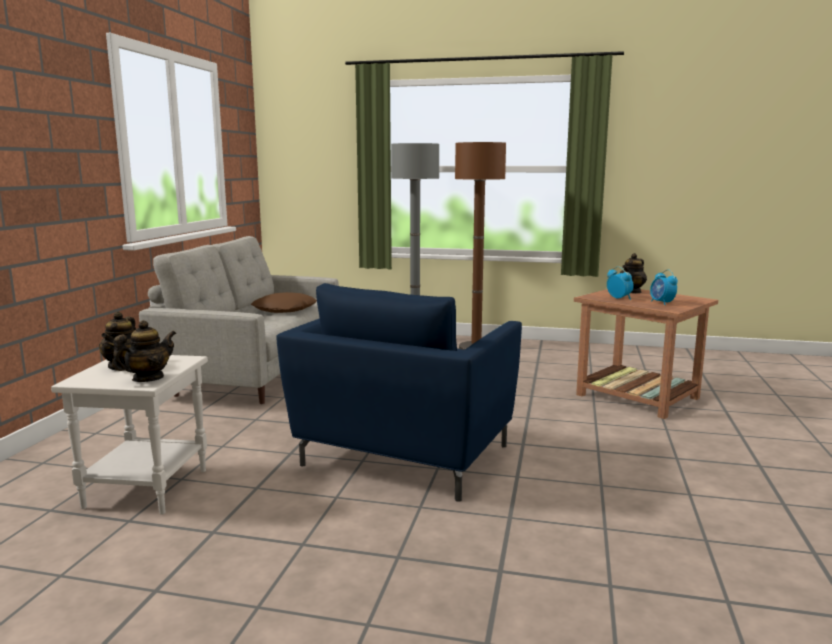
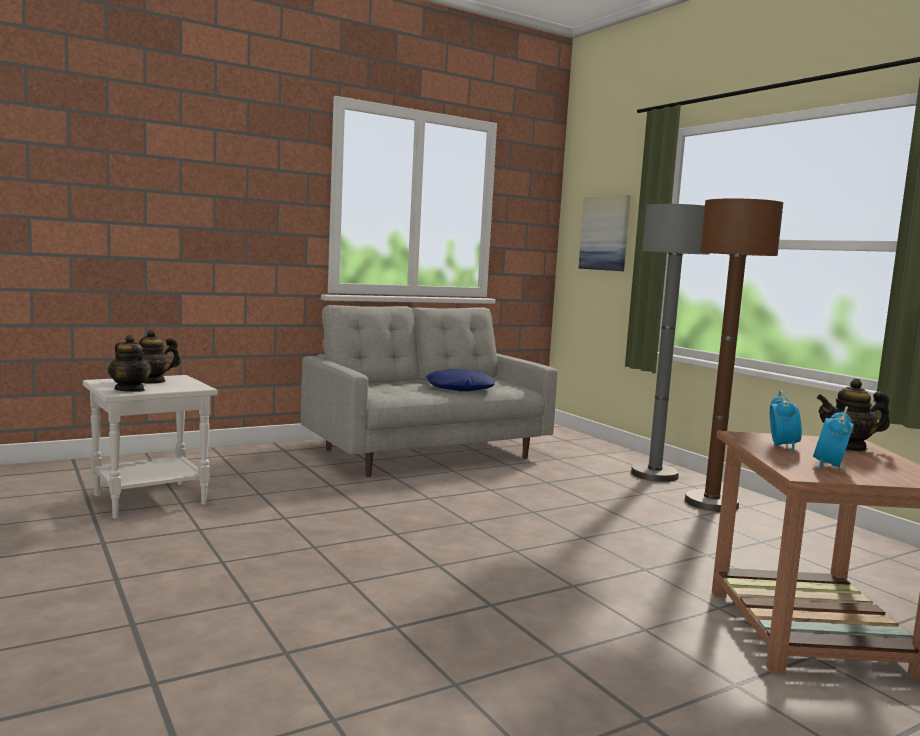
camera: 45 degrees right, 5 degrees down
teapot [112,320,176,382] -> teapot turned 45 degrees clockwise [108,335,152,392]
brown pillow [251,292,317,313] -> blue pillow [427,369,495,391]
blue armchair [276,283,522,502] -> none
none -> picture [578,195,631,271]

